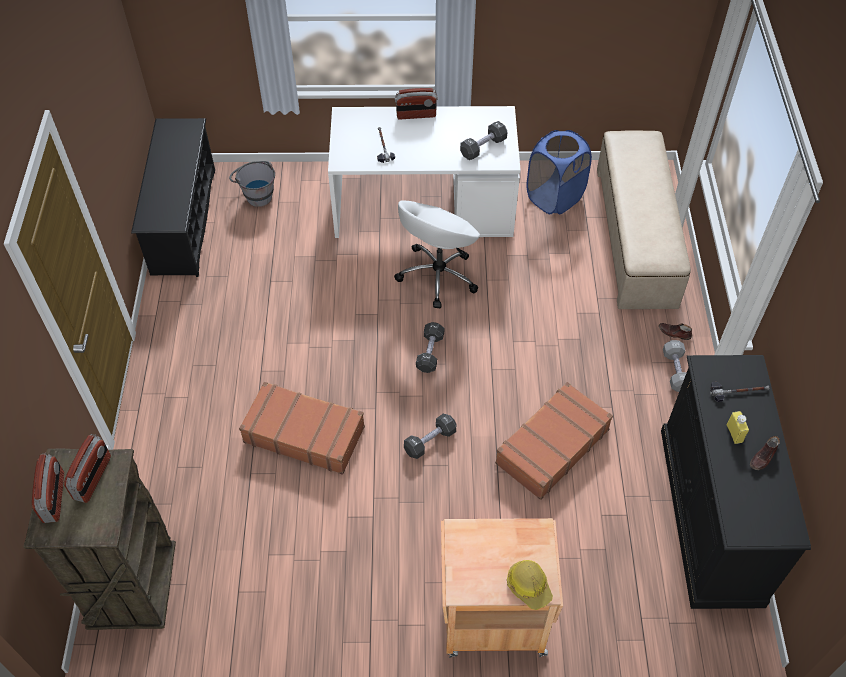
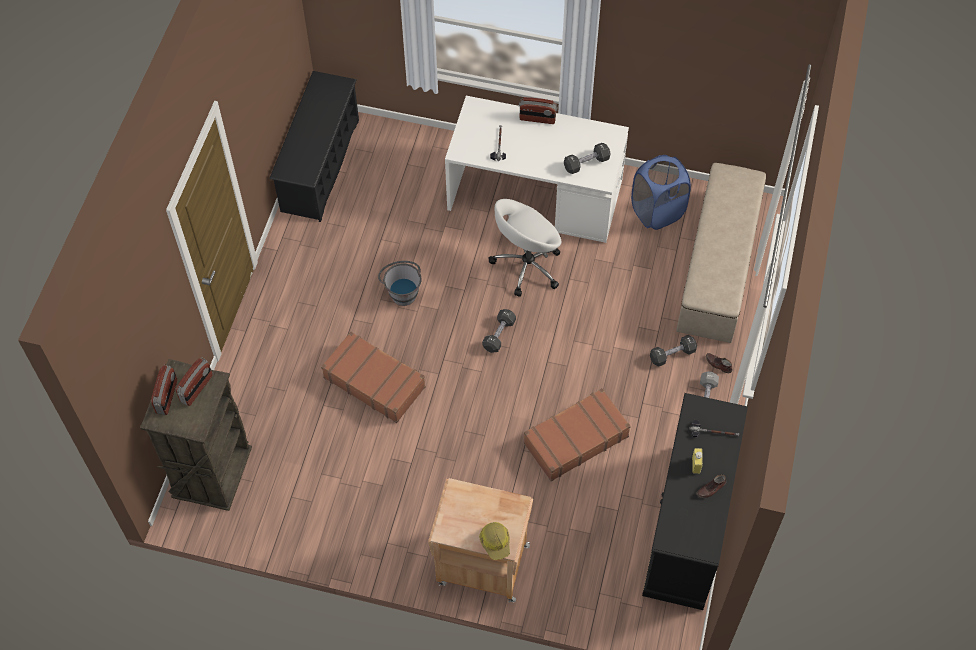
camera: 15 degrees right, 5 degrees up
grey bucket [229,161,275,207] -> grey bucket moved to [378,261,422,306]
black dumbbell [404,414,456,459] -> black dumbbell moved to [650,335,697,367]

